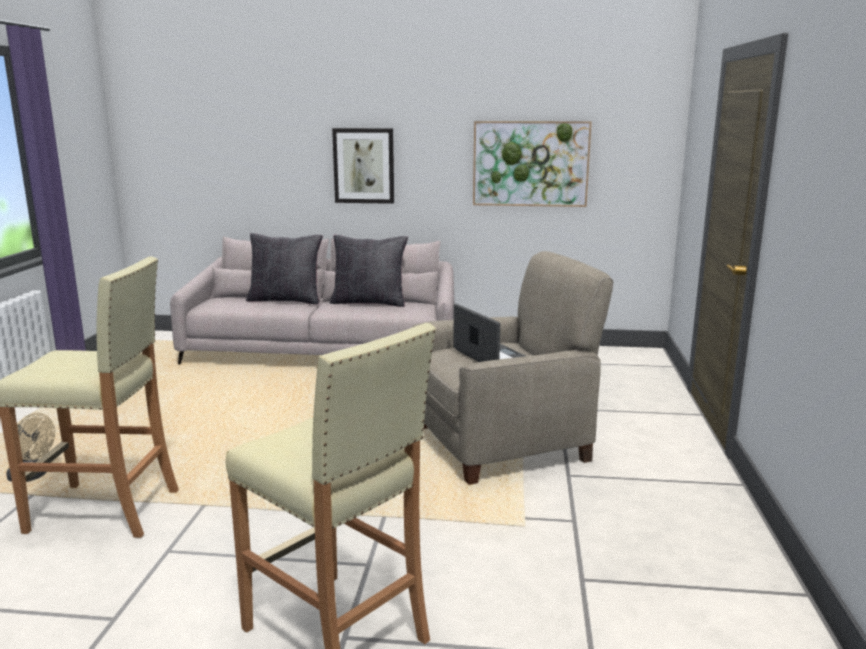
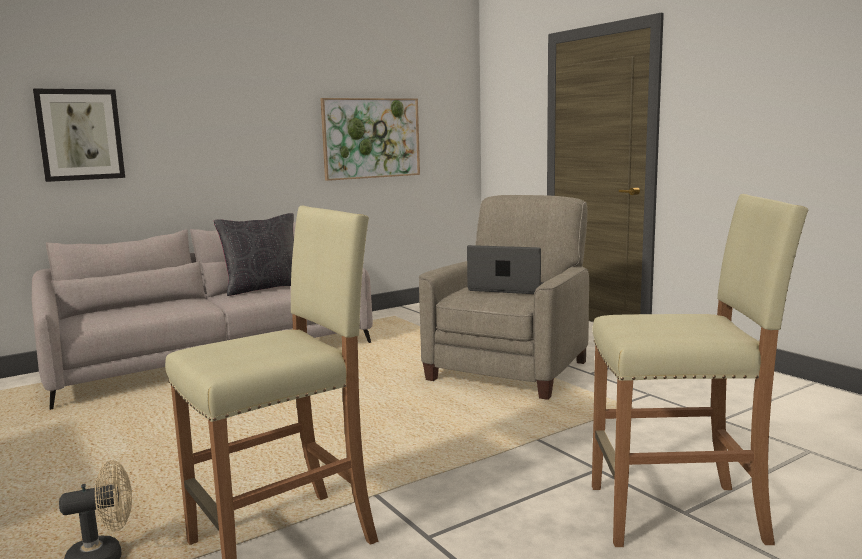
camera: 40 degrees left, 5 degrees down
black pillow [246,233,323,304] -> none
picture [332,128,394,204] -> picture moved to [33,89,125,182]

